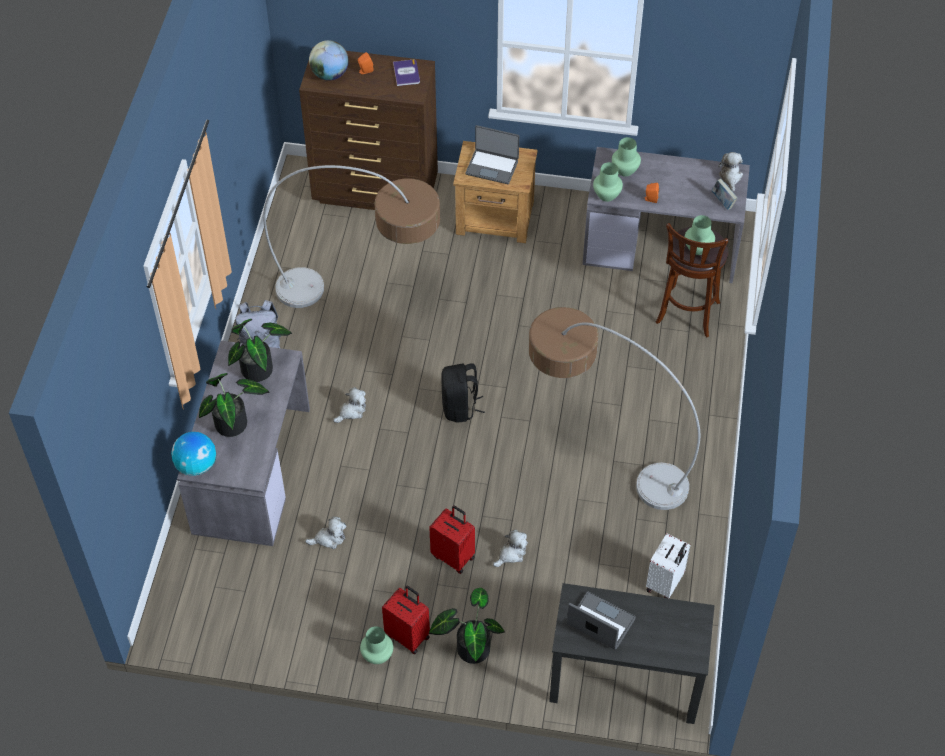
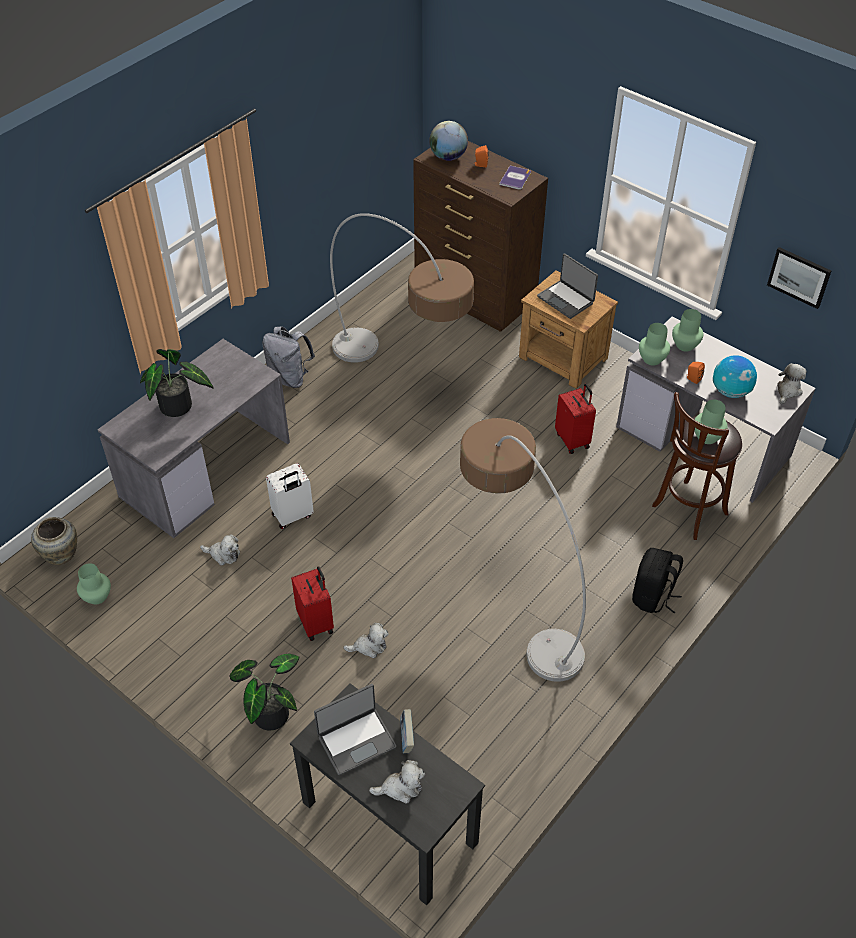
camera: 30 degrees right, 5 degrees down
globe [171,432,216,476] -> globe moved to [713,355,757,398]
potted plant [228,319,292,382] -> none
plush toy [333,387,366,423] -> plush toy moved to [369,760,425,804]
green vase [360,626,393,664] -> green vase moved to [77,563,111,605]
red suitcase [382,586,430,654] -> red suitcase moved to [555,383,596,454]
black backpack [441,363,485,422] -> black backpack moved to [632,548,683,614]
laptop [567,592,636,649] -> laptop turned 90 degrees clockwise [314,684,397,775]
white suitcase [646,533,690,599] -> white suitcase moved to [266,463,314,529]
book [711,179,738,210] -> book moved to [400,709,414,753]
none -> beige vase [31,517,77,565]
none -> picture [767,247,831,309]

